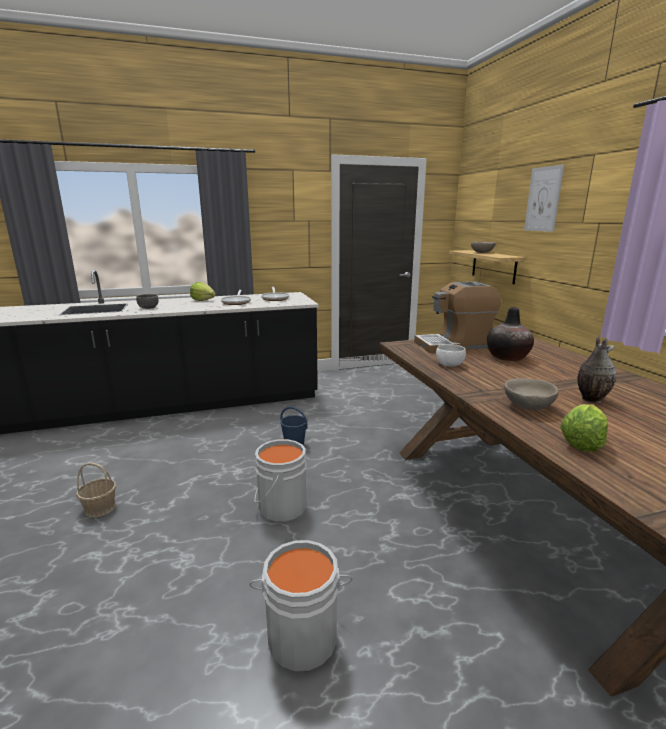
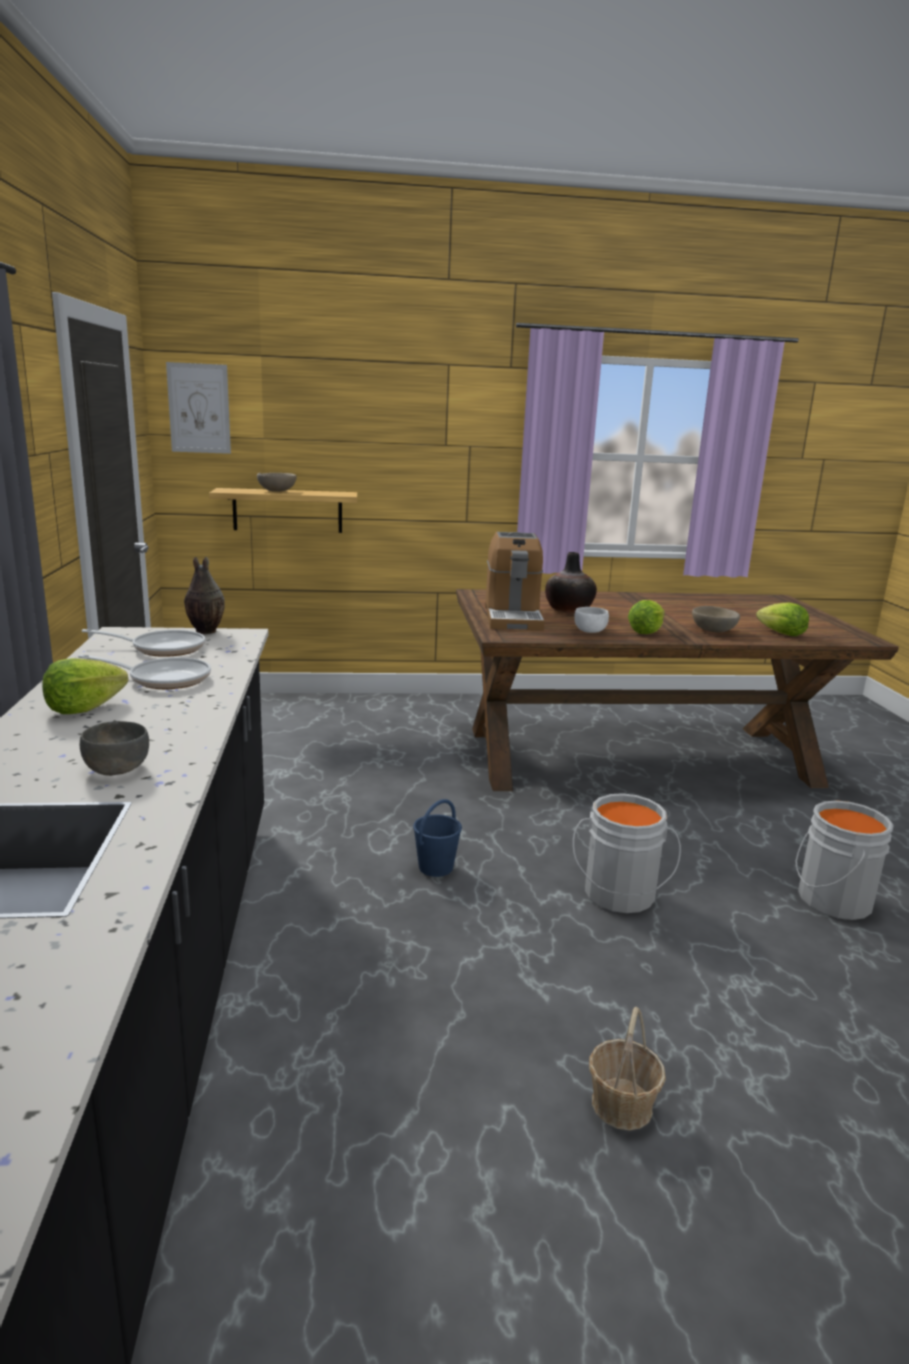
camera: 80 degrees left, 0 degrees up
picture [524,164,564,232] -> picture moved to [166,362,231,454]
vase [577,336,616,403] -> vase moved to [184,557,225,634]
none -> lettuce [628,600,665,634]

